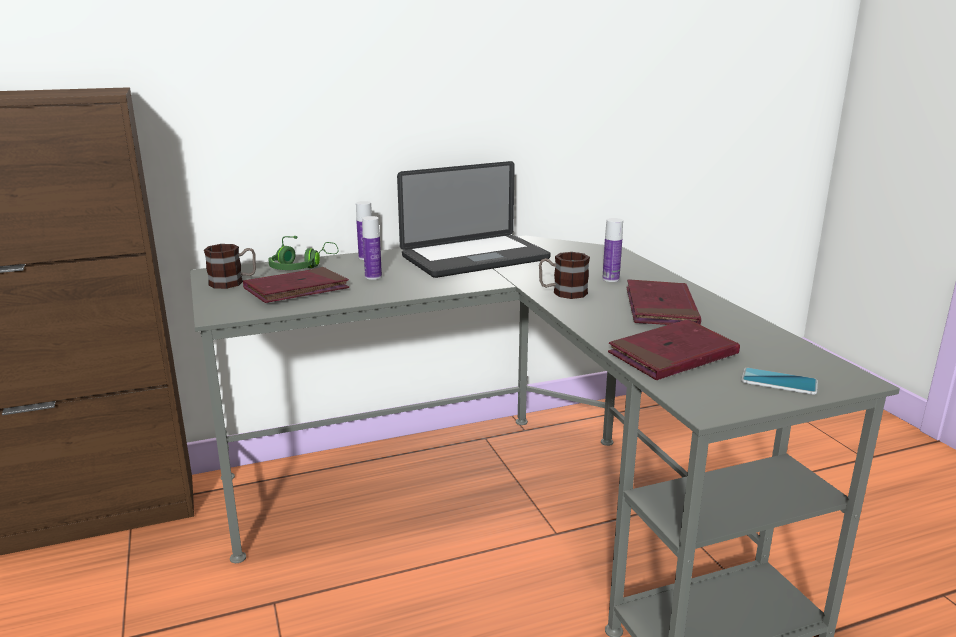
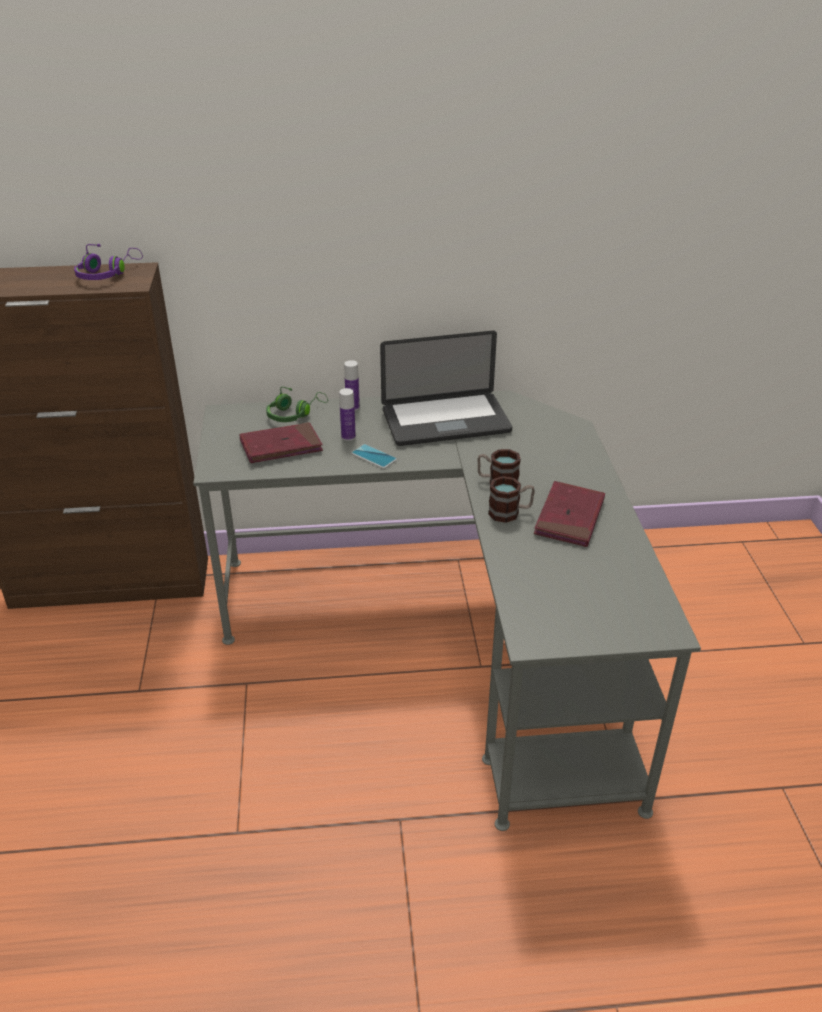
camera: 15 degrees right, 15 degrees up
mug [204,244,256,289] -> mug moved to [488,476,535,523]
bottle [602,218,623,282] -> none
red book [608,319,740,380] -> none
phone [741,367,818,395] -> phone moved to [351,444,397,469]
none -> purple headphones [74,244,143,280]

